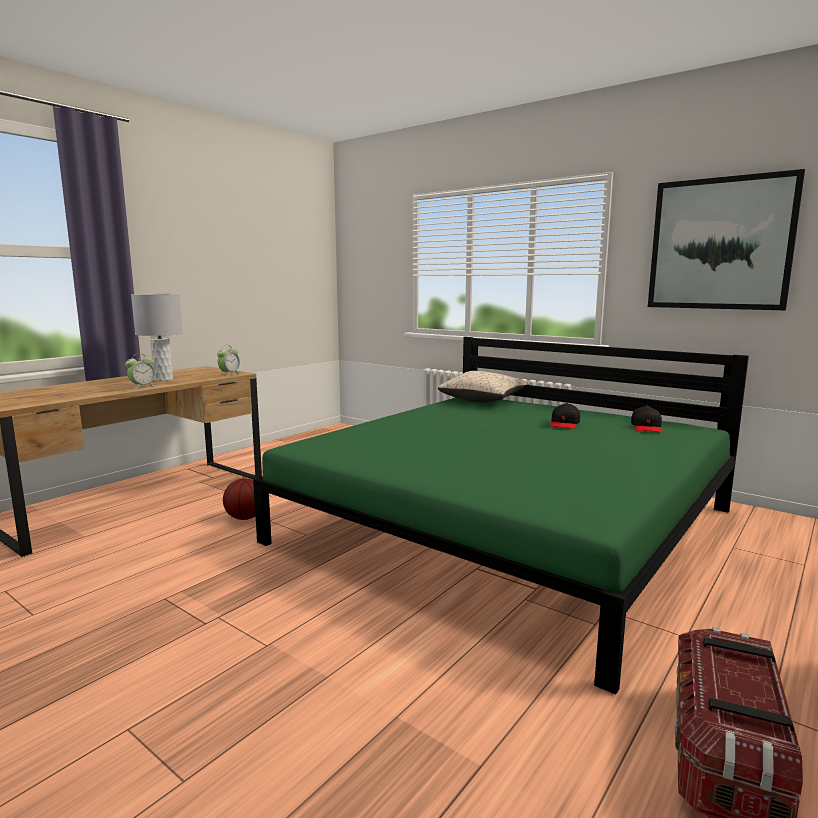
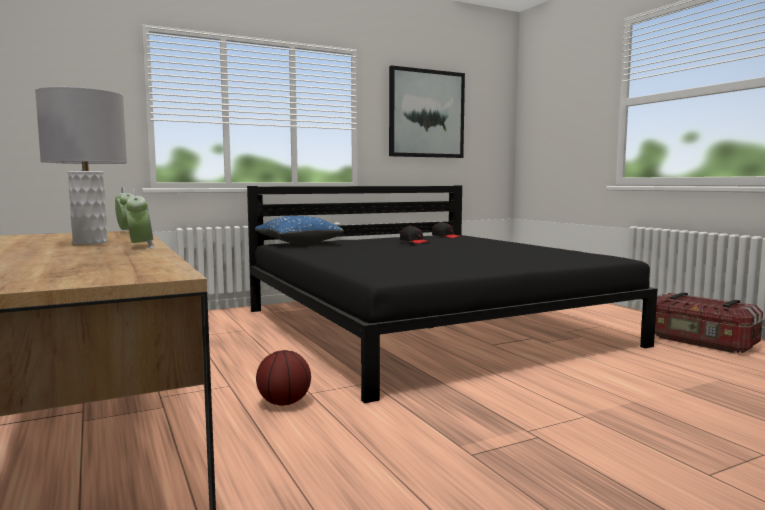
camera: 65 degrees left, 5 degrees down
green bed [253,337,749,695] -> black bed [247,186,657,403]
beige pillow [438,371,529,403] -> blue pillow [255,216,344,244]

